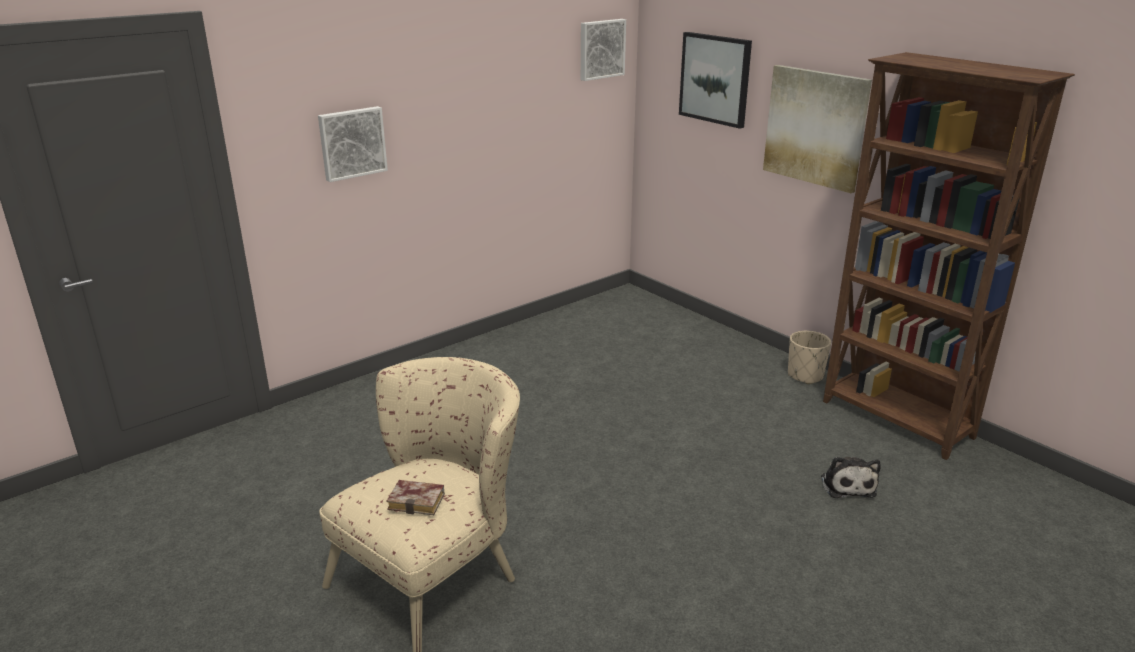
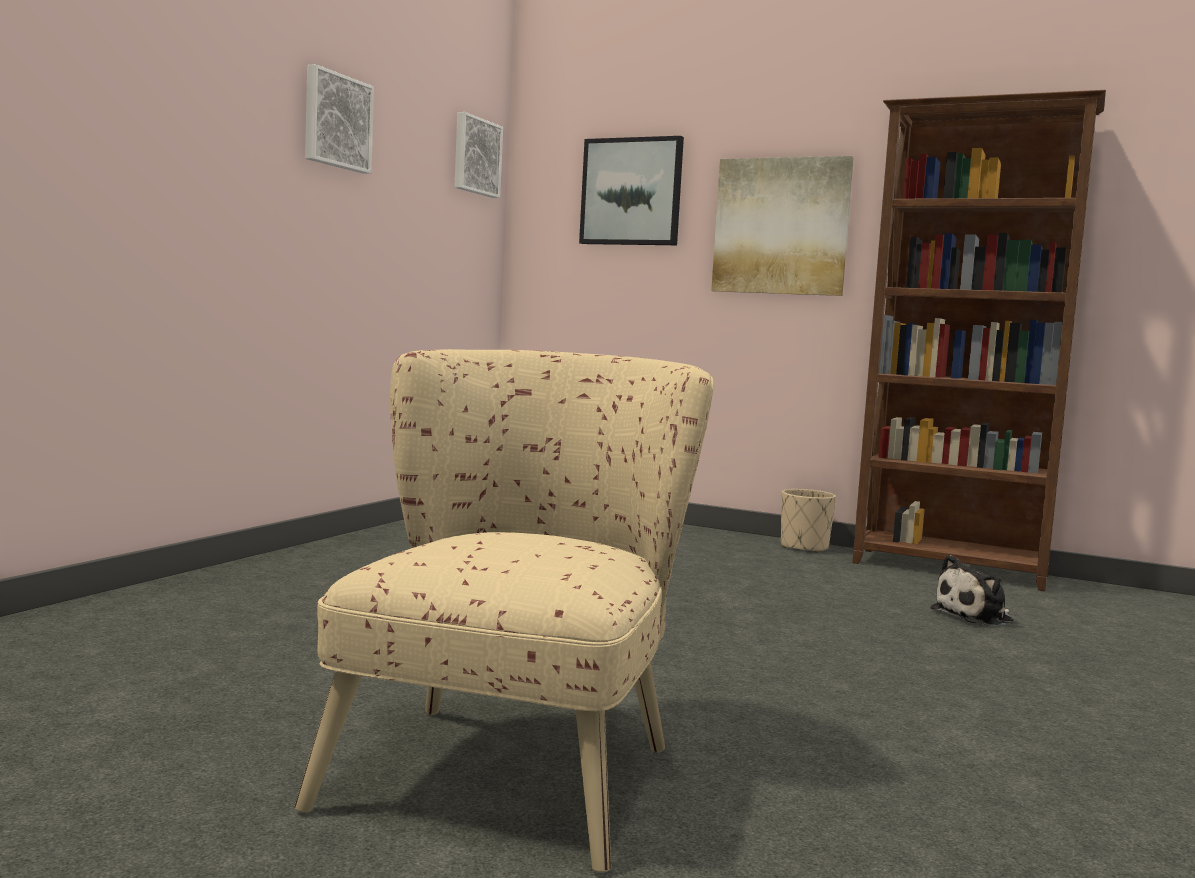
camera: 25 degrees left, 20 degrees down
picture [318,106,388,182] -> picture moved to [305,64,374,174]
book [387,480,445,515] -> none
plush toy [821,457,881,498] -> plush toy turned 90 degrees clockwise [930,555,1014,626]

